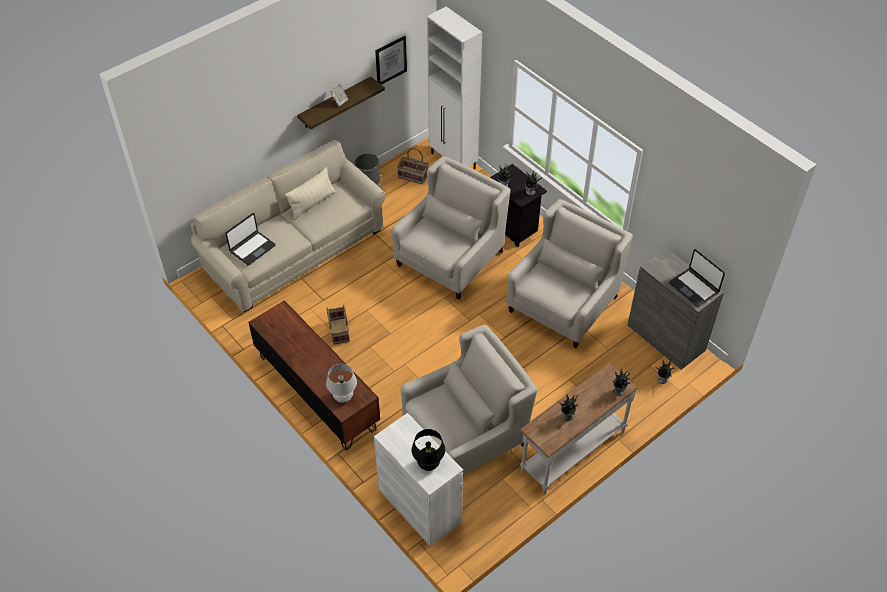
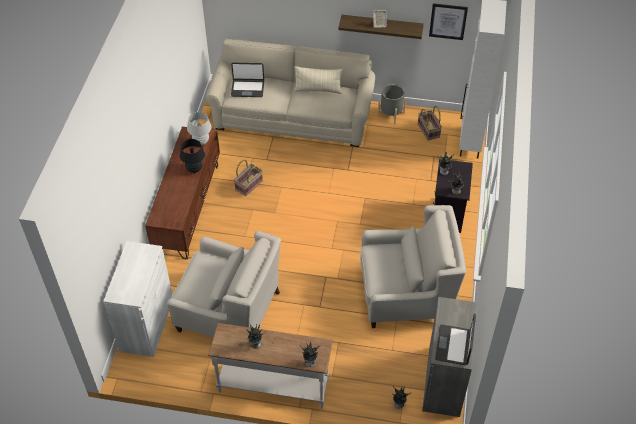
camera: 50 degrees right, 0 degrees up
white table lamp [326,364,357,403] -> white table lamp moved to [187,112,212,145]
white armchair [391,156,511,300] -> none
black table lamp [411,429,445,471] -> black table lamp moved to [180,139,205,173]

